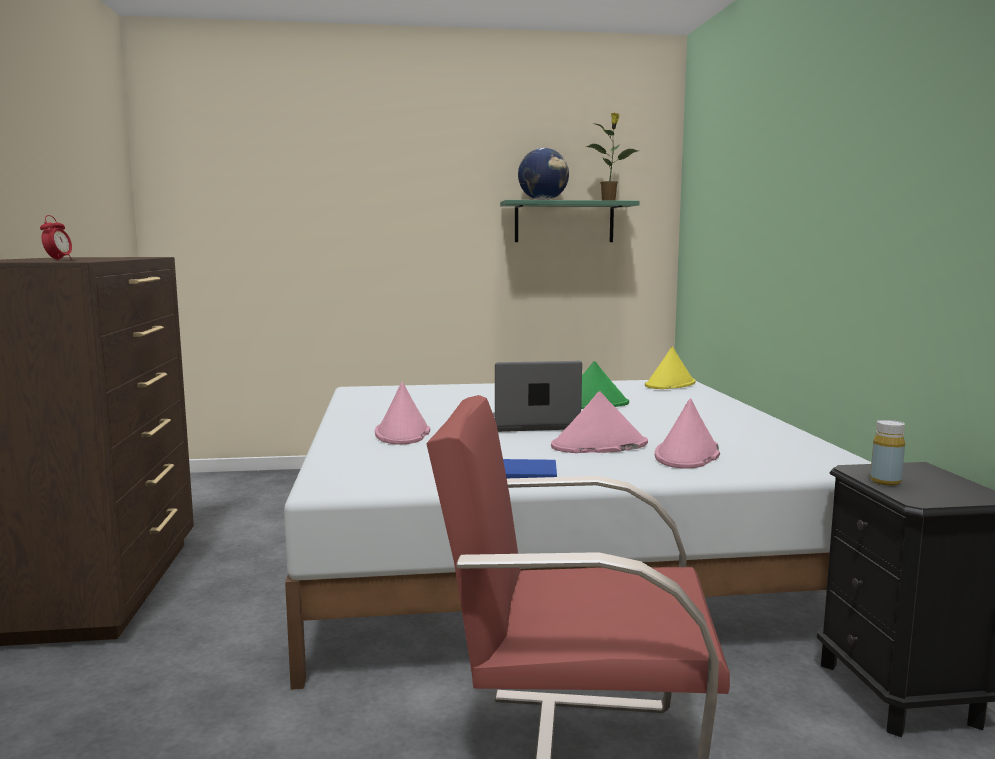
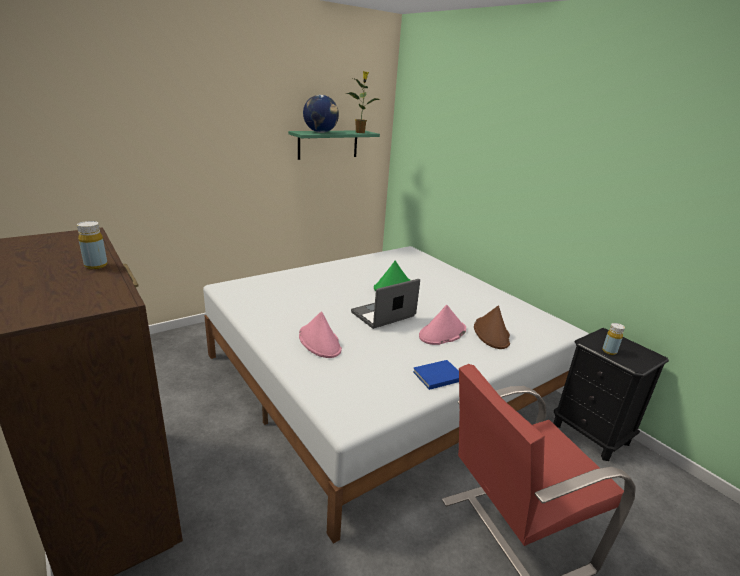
camera: 30 degrees left, 15 degrees up
alarm clock [40,215,72,260] -> none
yellow hat [645,346,696,389] -> none
pink hat [655,398,720,469] -> brown hat [474,305,510,349]
none -> yellow bottle [77,221,107,269]

